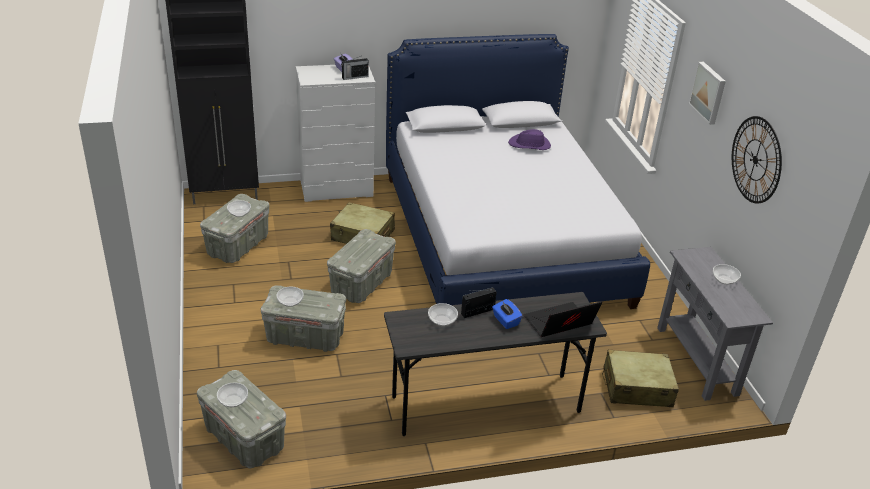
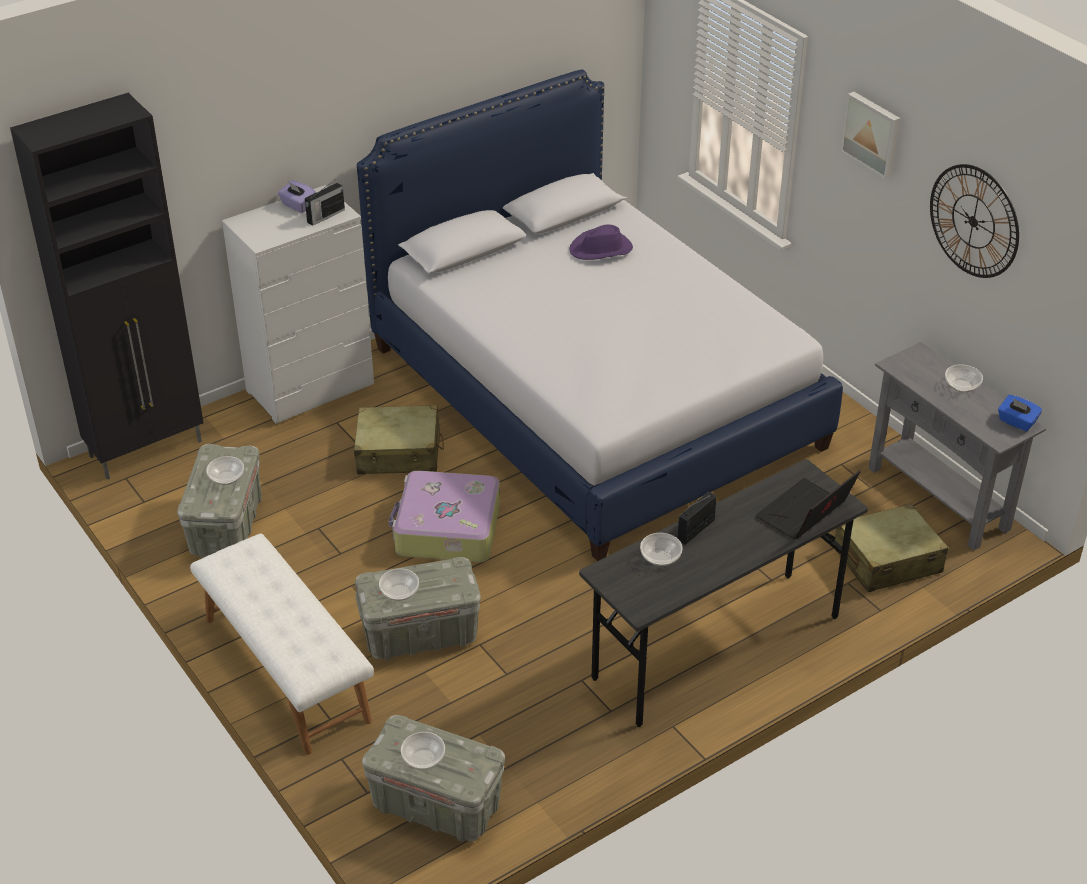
camera: 20 degrees left, 5 degrees up
grey storage box [327,229,396,303] -> suitcase [388,471,500,562]
blue tissue box [492,299,522,329] -> blue tissue box moved to [998,395,1042,432]
none -> white bench [190,534,374,755]

